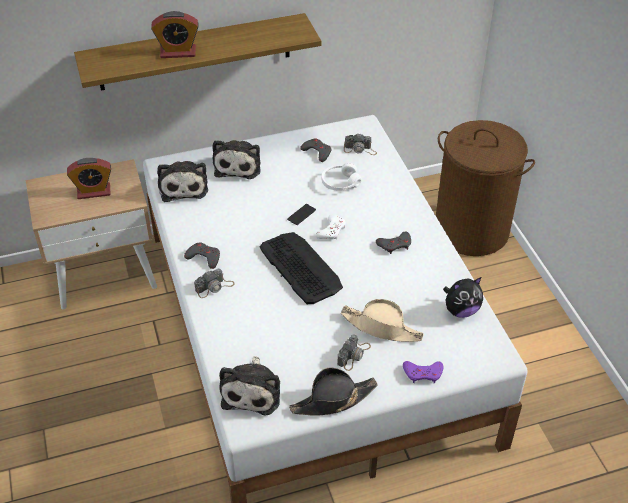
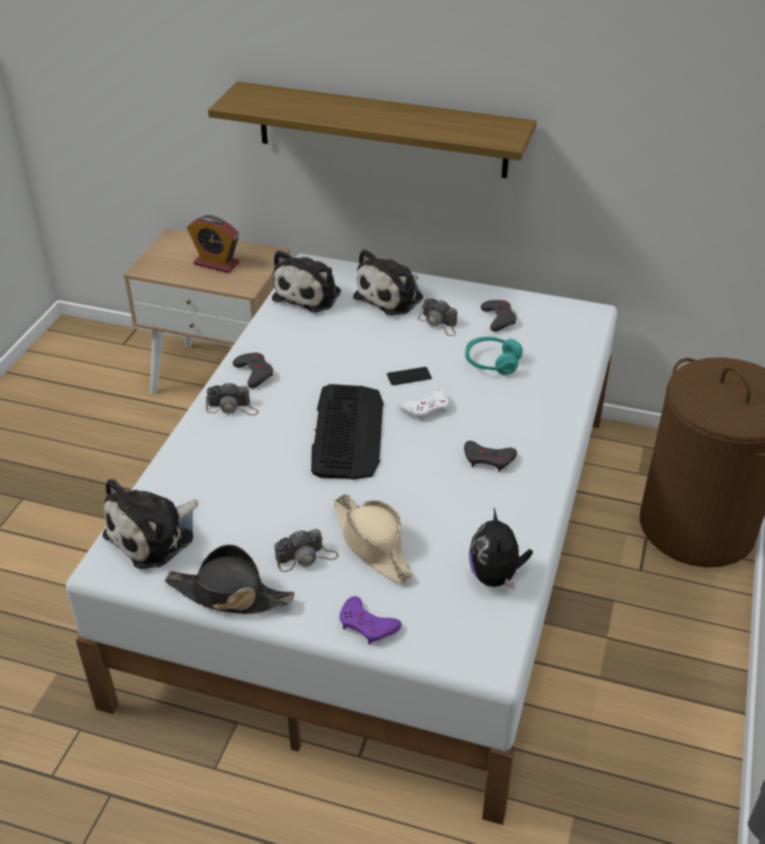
camera: 35 degrees right, 5 degrees down
alarm clock [151,11,198,58] -> none
white headphones [322,163,362,191] -> turquoise headphones [465,337,523,375]
camera [344,133,377,155] -> camera moved to [418,299,457,336]
plush toy [443,277,483,318] -> plush toy turned 75 degrees clockwise [469,507,533,590]

